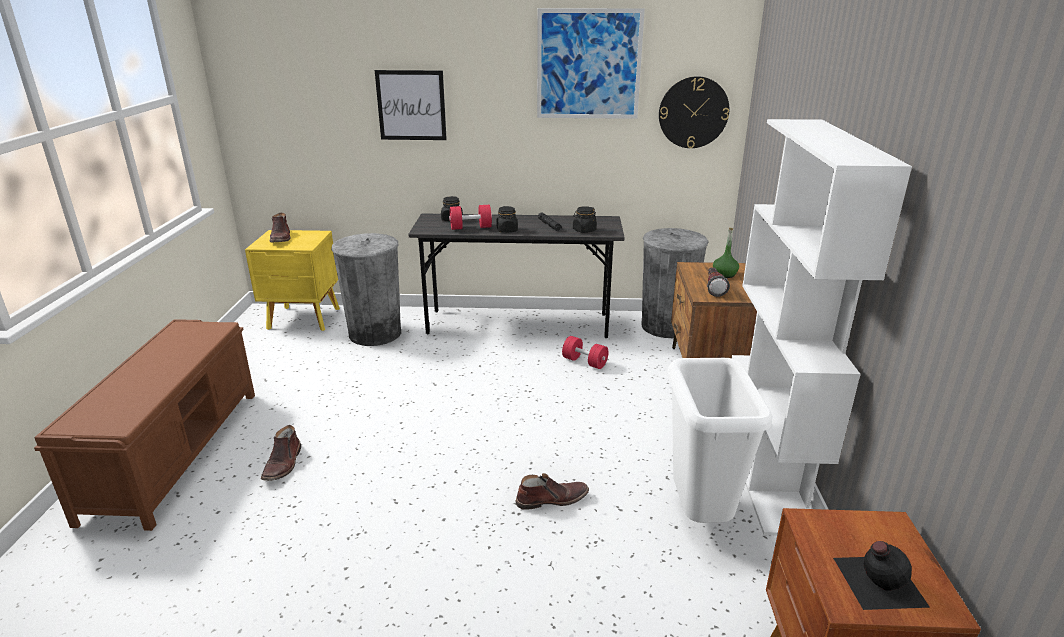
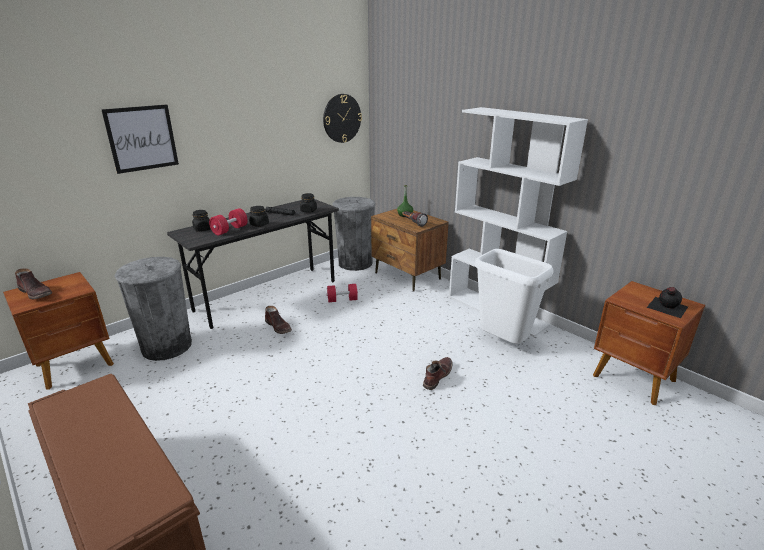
camera: 45 degrees left, 0 degrees up
yellow nightstand [245,230,340,331] -> brown nightstand [3,272,114,390]
brown boot [261,425,301,481] -> brown boot moved to [265,306,292,334]
picture [537,8,645,119] -> none

